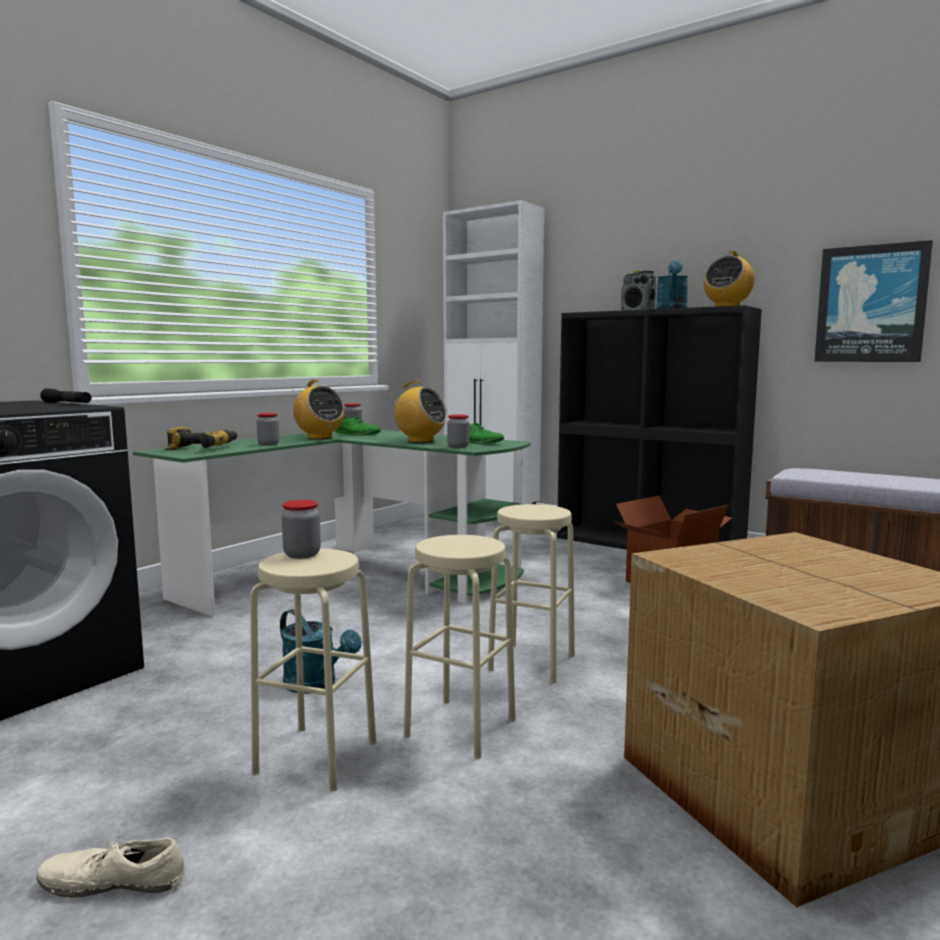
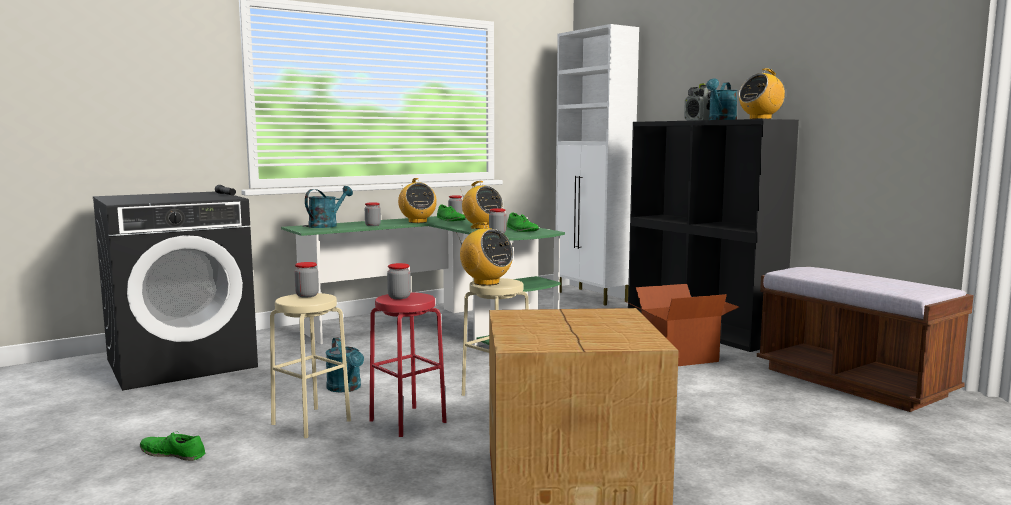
camera: 20 degrees right, 0 degrees up
beige shoe [36,837,185,898] -> green shoe [140,431,205,461]
power drill [167,427,238,449] -> turquoise watering can [305,186,353,228]
beige stool [404,535,516,759] -> red stool [369,292,447,437]
picture [814,240,933,362] -> none
none -> jar [387,263,411,299]
none -> radio [456,222,514,286]

